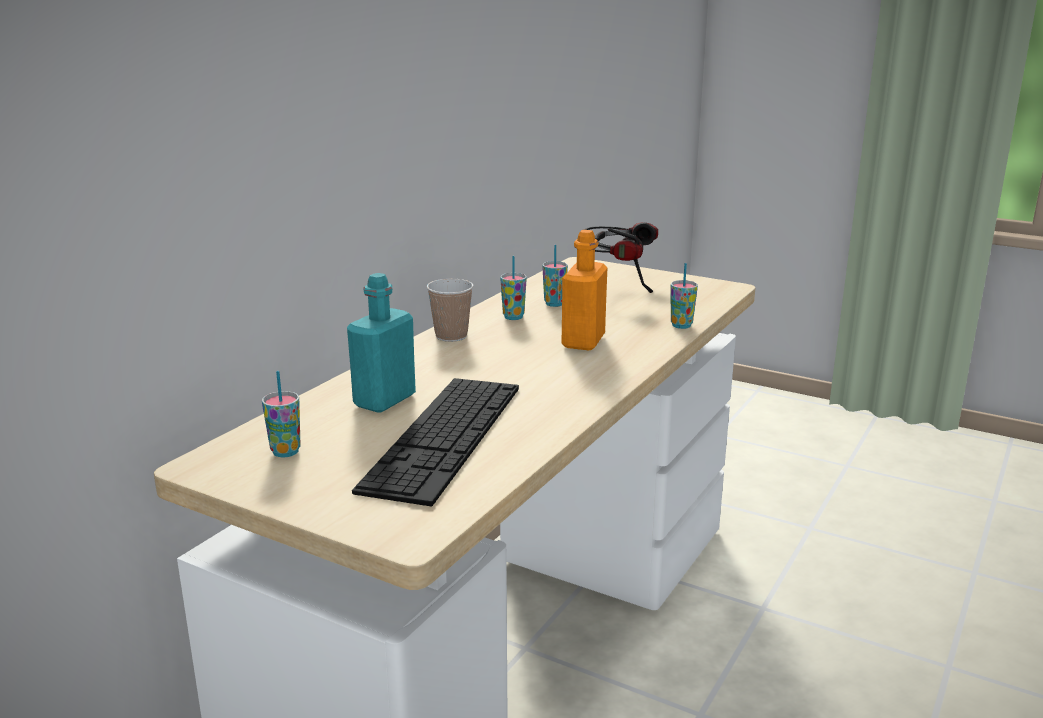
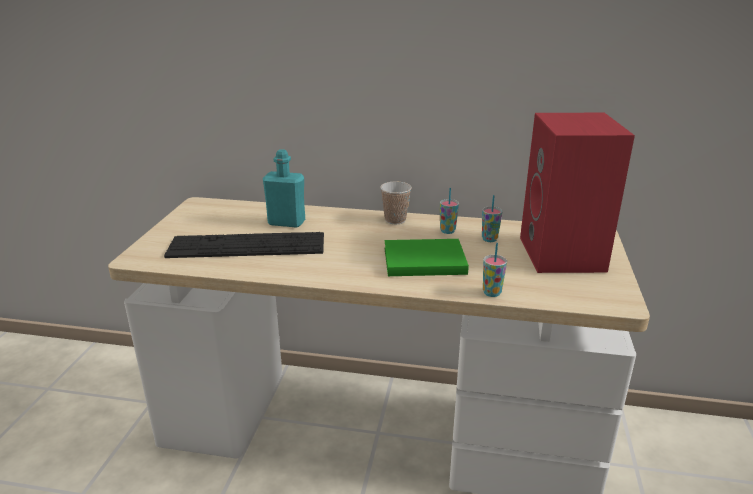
camera: 70 degrees right, 5 degrees up
cup [262,371,301,457] -> none
orange bottle [561,230,607,350] -> green book [384,239,469,276]
headphones [583,222,658,293] -> red speaker [520,113,635,273]

